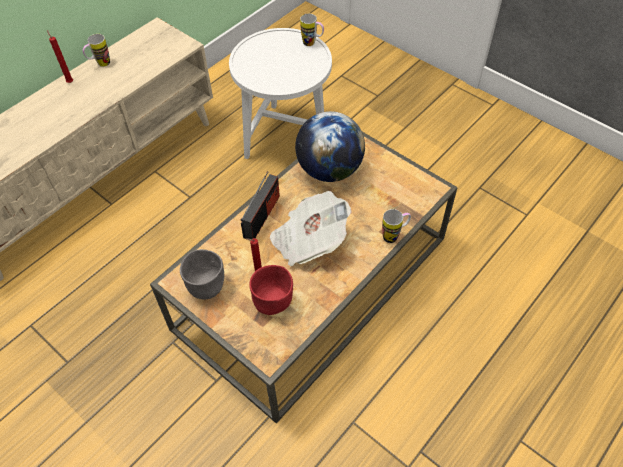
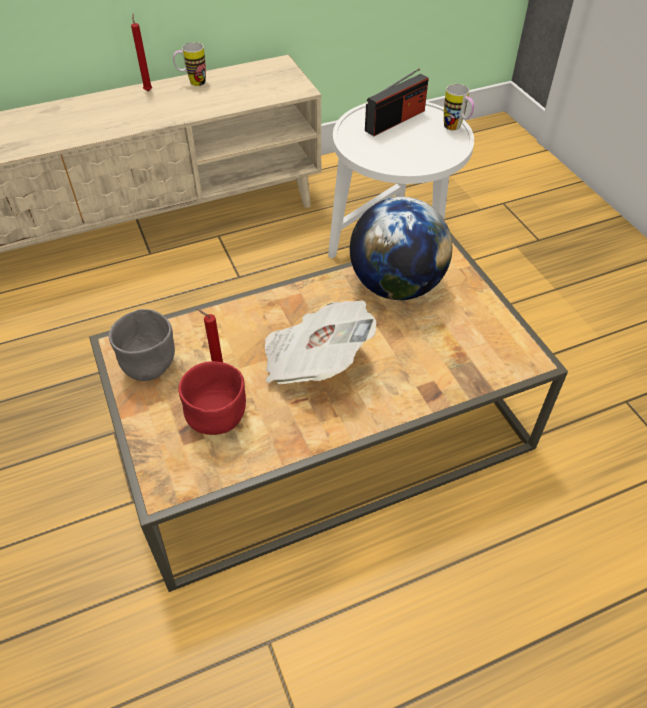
camera: 25 degrees right, 5 degrees down
radio [241,171,280,239] -> radio moved to [365,68,429,136]
mug [382,209,411,243] -> none

